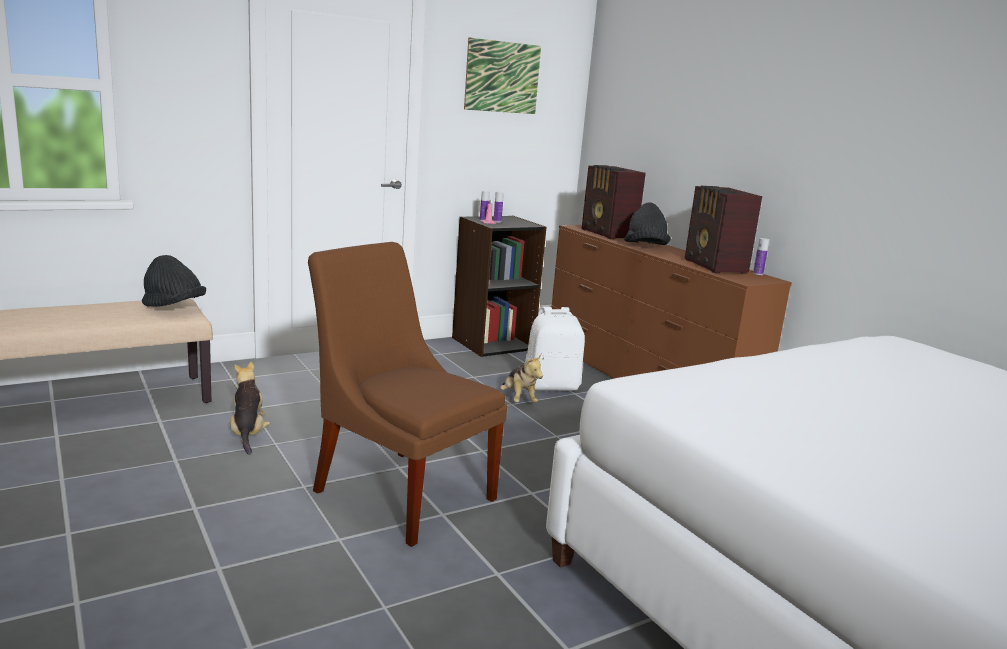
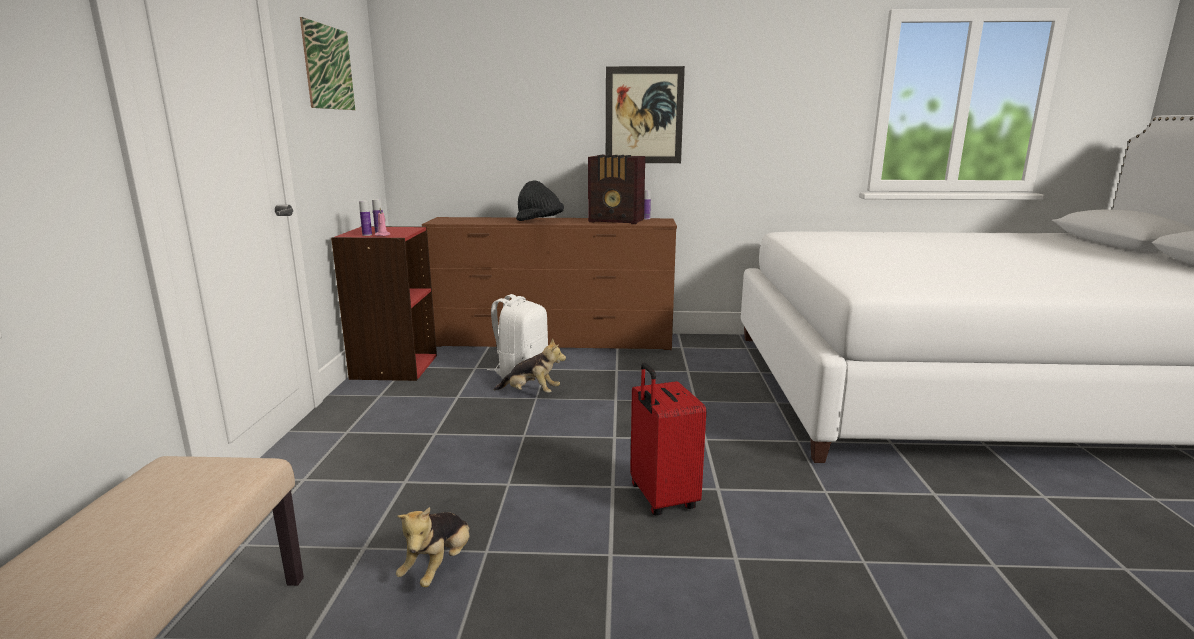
camera: 55 degrees left, 0 degrees up
black hat [142,255,206,307] -> none
plush toy [230,362,271,455] -> plush toy turned 90 degrees counterclockwise [396,507,470,587]
brown chair [308,242,507,547] -> red suitcase [630,363,706,515]
black bookcase [452,216,546,357] -> red bookcase [331,226,437,381]
radio [582,165,646,239] -> none
none -> picture [606,66,685,163]

